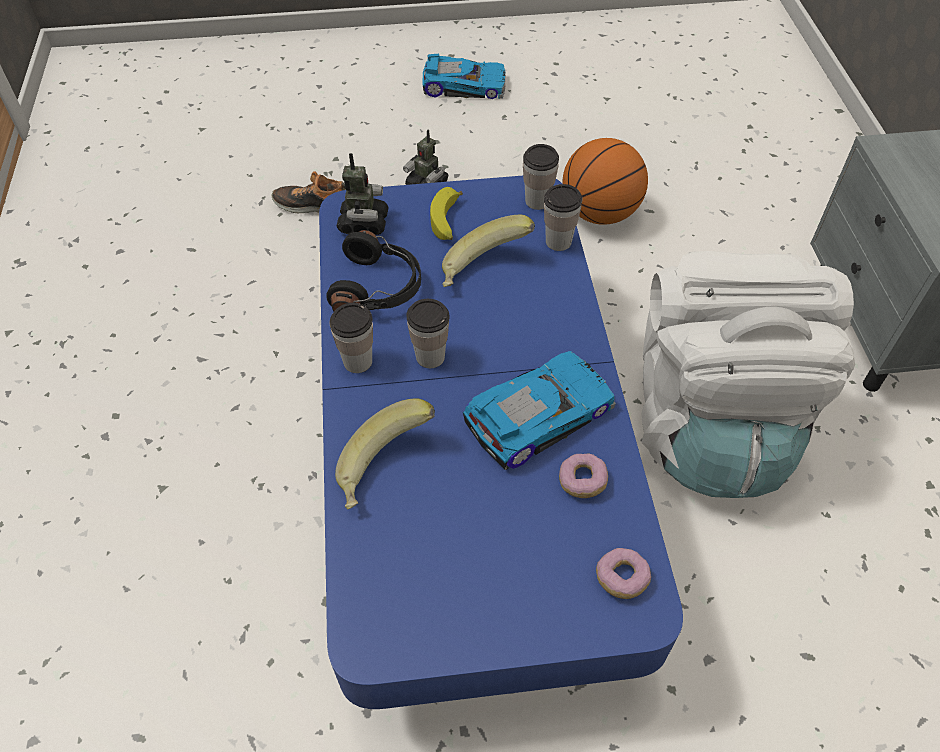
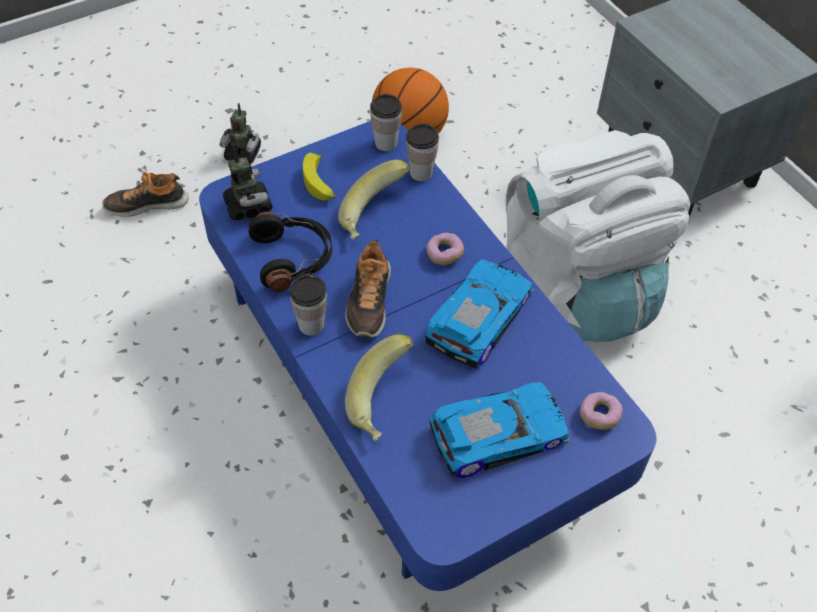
camera: 25 degrees left, 0 degrees up
cup [406,299,450,368] -> shoe [345,240,391,338]
toy car [423,54,506,99] -> toy car moved to [429,382,569,478]
donut [559,454,608,498] -> donut moved to [426,233,464,265]

